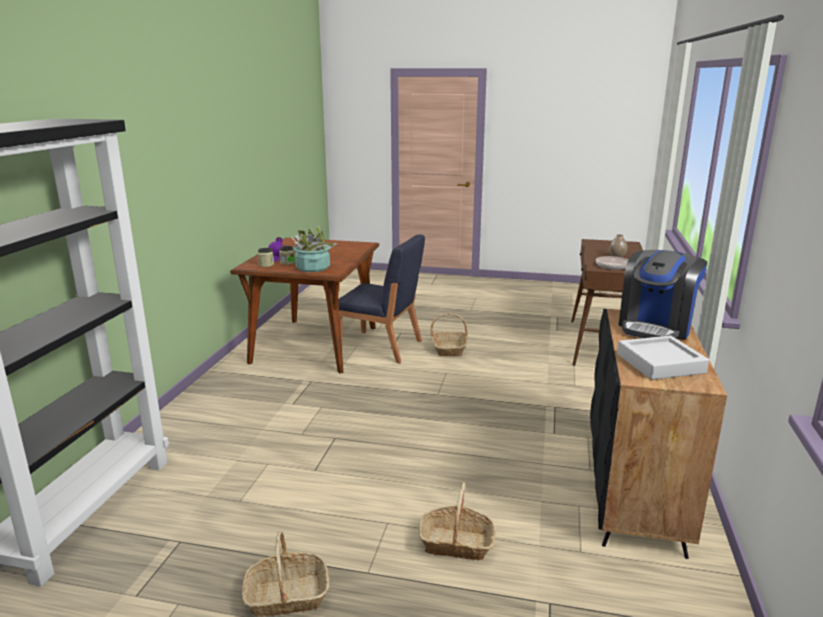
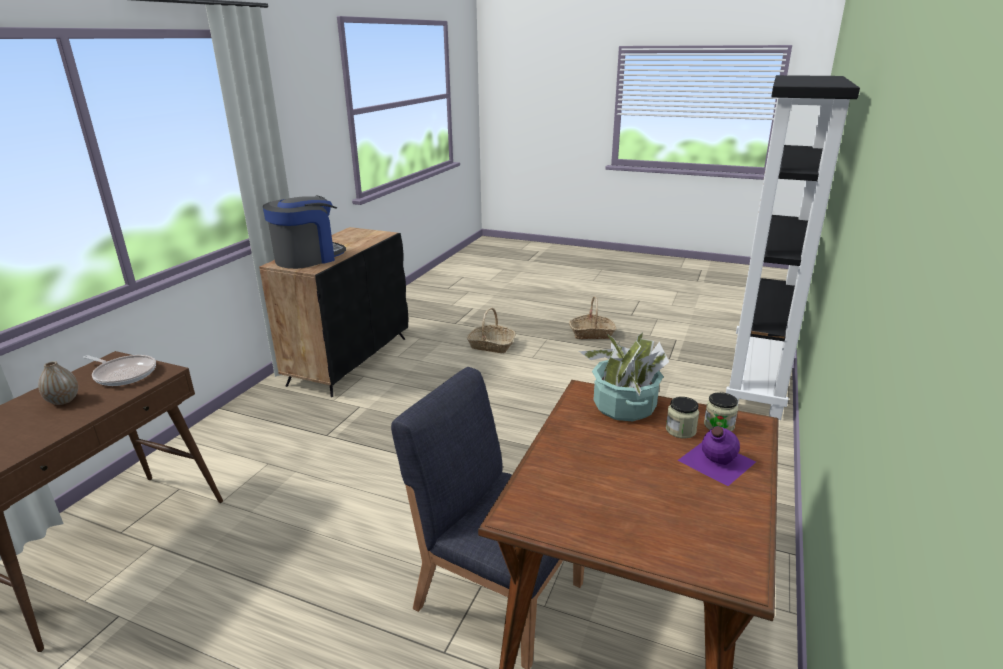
camera: 170 degrees left, 5 degrees up
basket [431,314,468,356] -> none
grey tray [617,336,709,380] -> none

